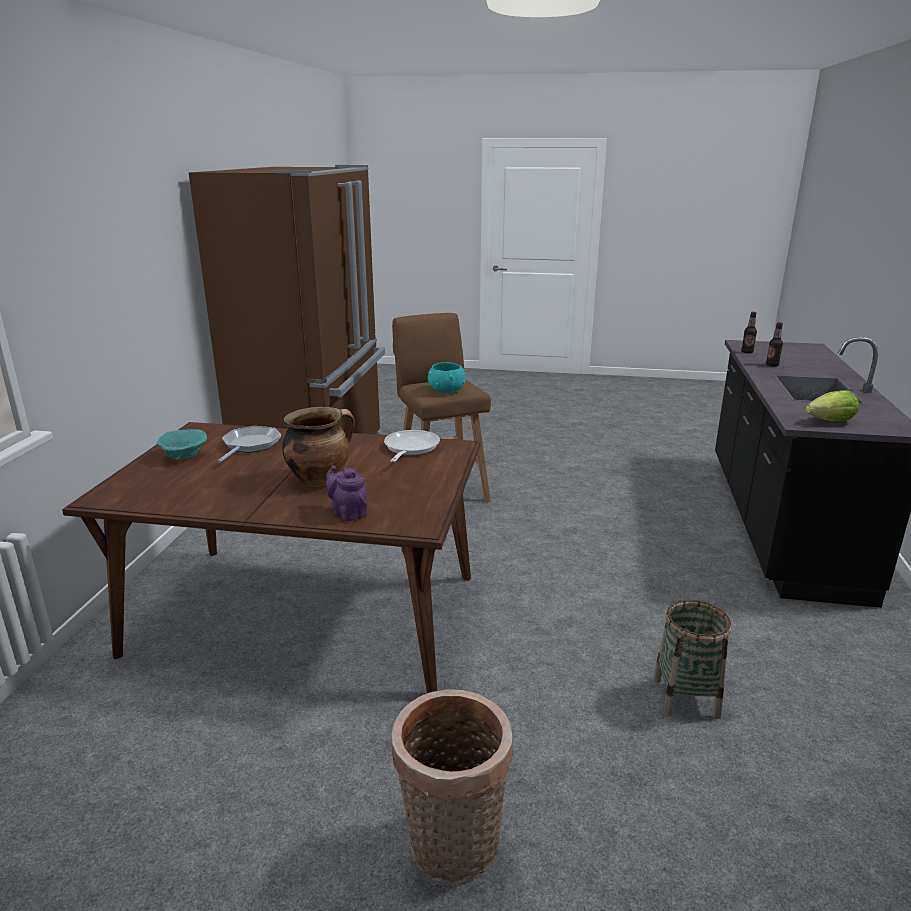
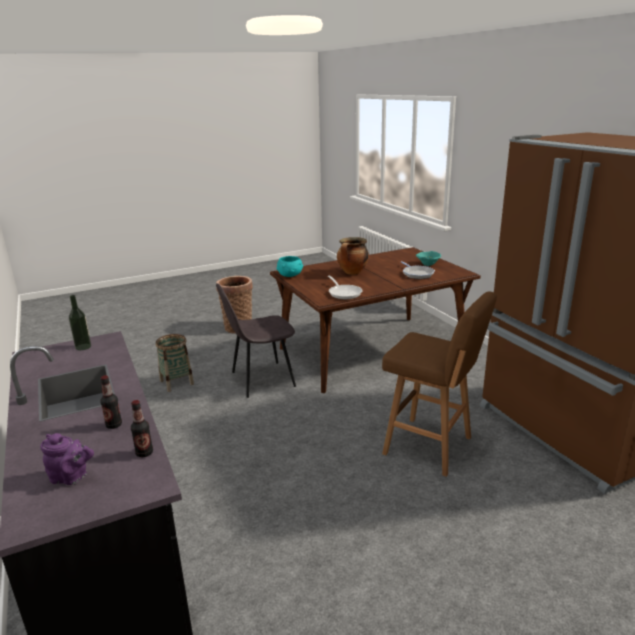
camera: 145 degrees right, 0 degrees up
purple teapot [326,465,367,521] -> purple teapot moved to [40,433,94,485]
turquoise bowl [428,362,465,393] -> turquoise bowl moved to [276,256,303,277]
lettuce [805,390,859,421] -> bottle [69,295,91,350]
none -> grey chair [216,283,296,398]

